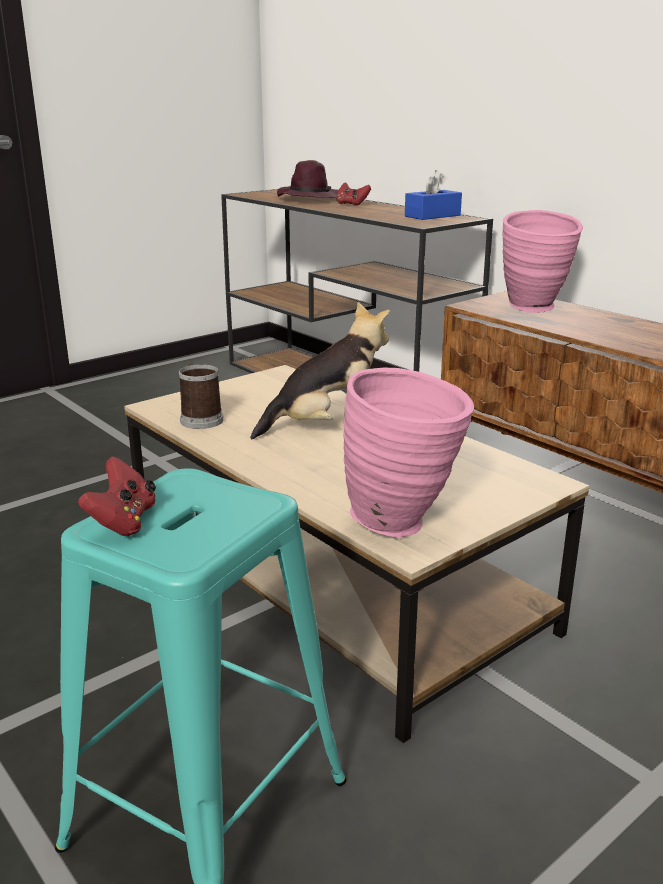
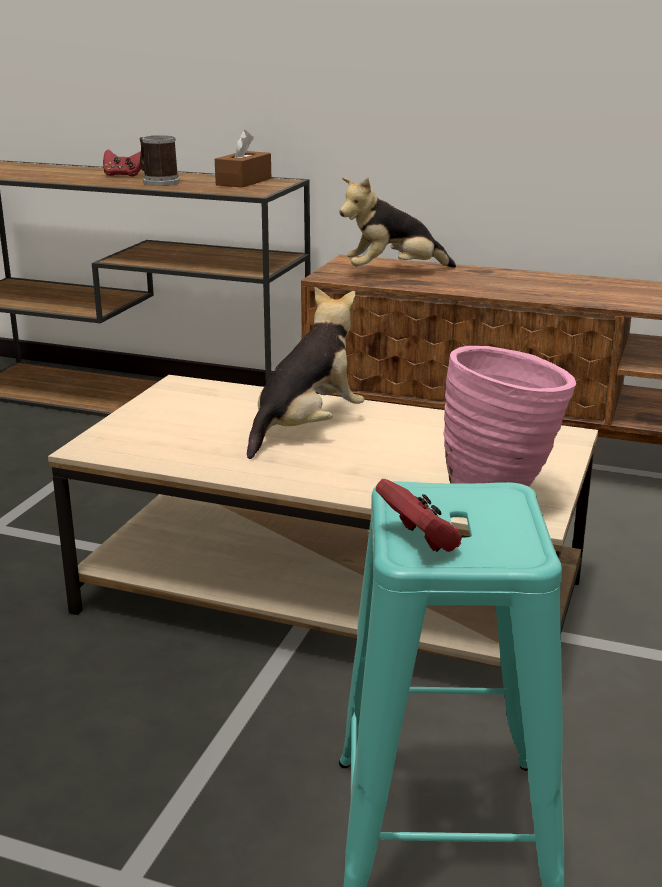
camera: 30 degrees left, 0 degrees up
mug [179,364,224,429] -> mug moved to [139,135,180,186]
purple hat [277,160,339,198] -> none
blue tissue box [405,170,462,220] -> brown tissue box [215,130,271,188]
pink vase [502,210,583,313] -> plush toy [339,177,456,268]

